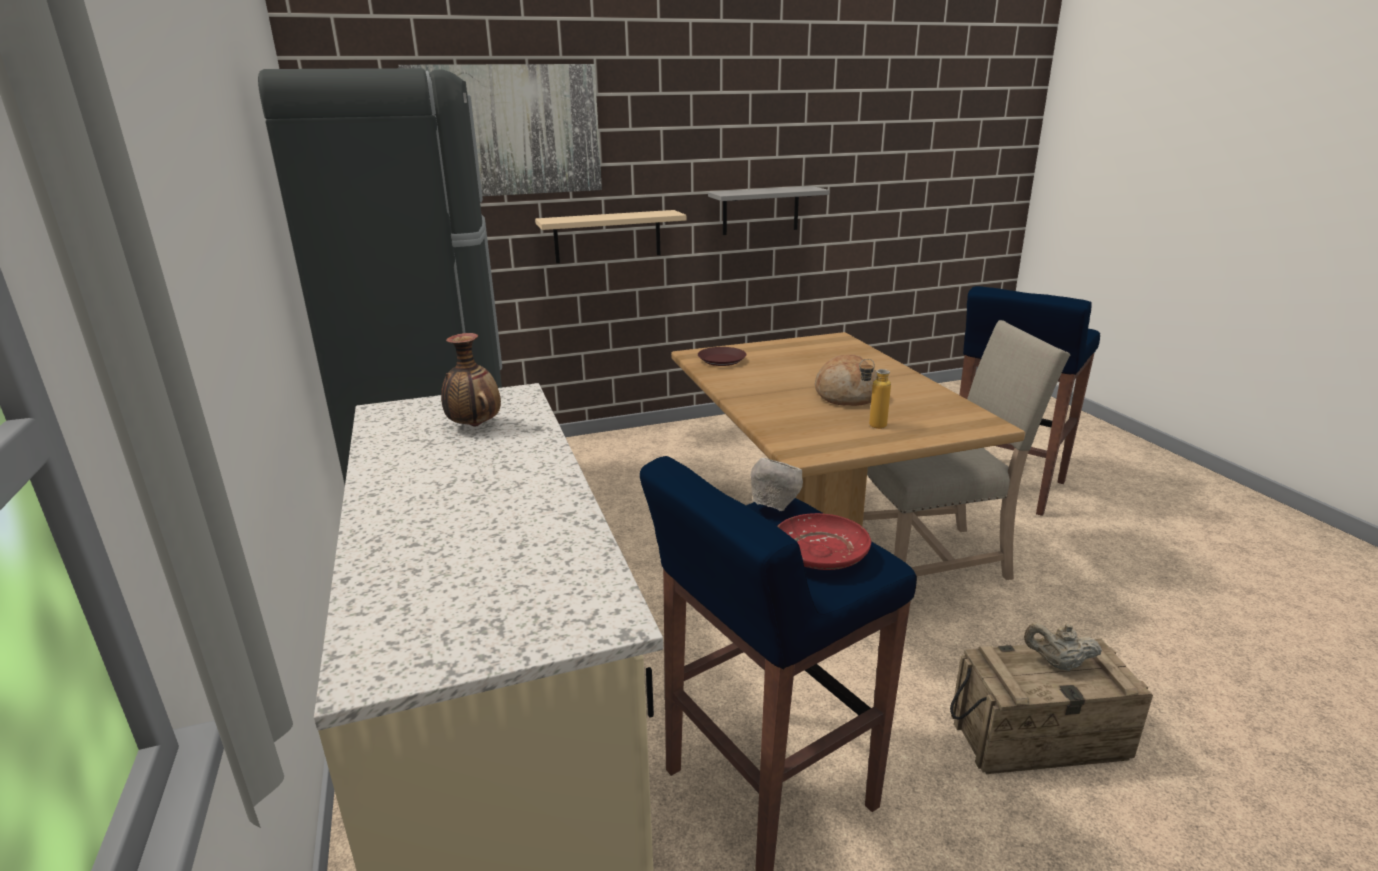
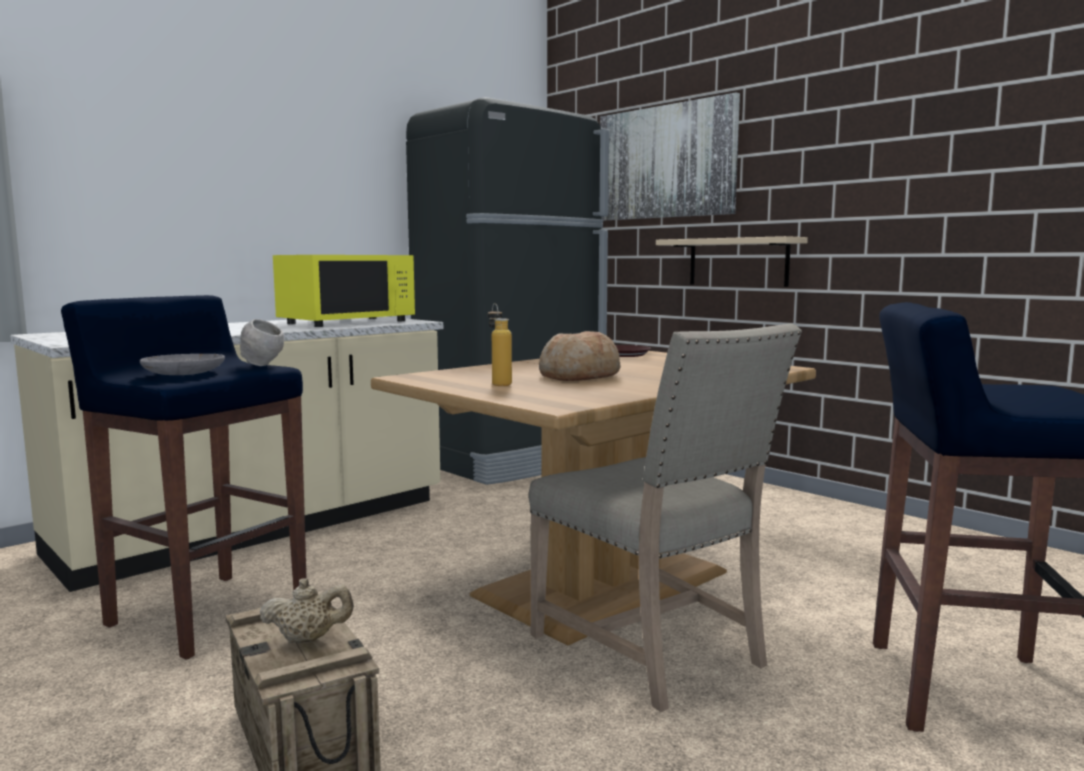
camera: 65 degrees right, 15 degrees down
vase [441,333,501,427] -> yellow microwave [273,255,415,327]
grey shelf [708,186,829,235] -> none
red plate [777,513,871,570] -> grey plate [140,354,225,375]
beige teapot [1024,623,1102,671] -> beige teapot turned 90 degrees clockwise [260,578,354,643]

